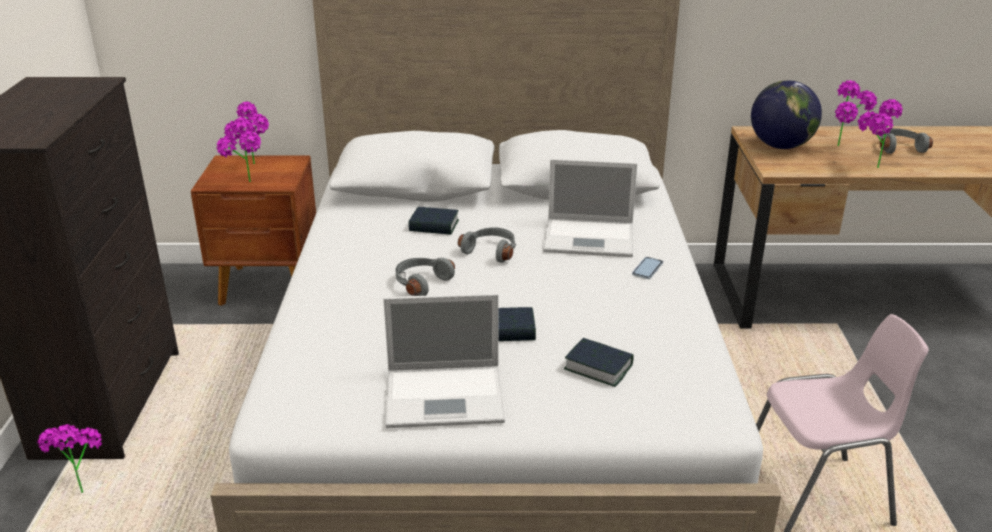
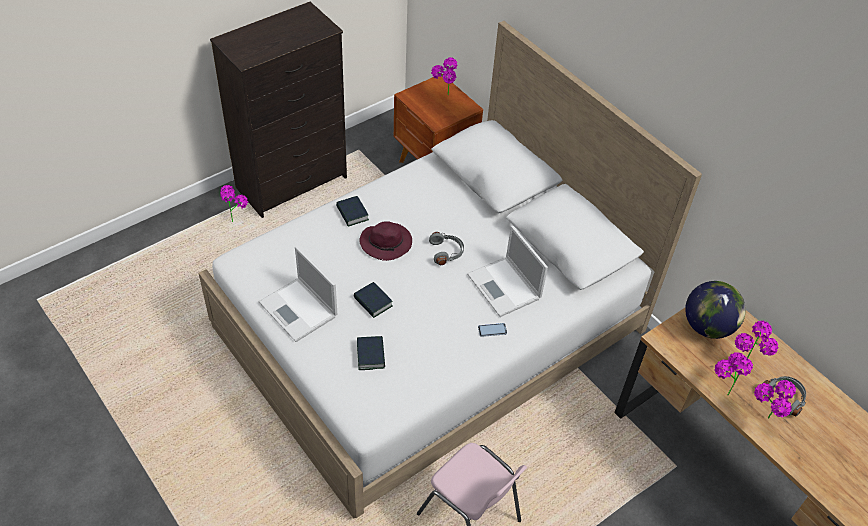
camera: 50 degrees right, 20 degrees up
potted plant [216,117,261,182] -> potted plant moved to [754,380,796,419]
grey headphones [395,258,455,296] -> purple hat [359,221,412,261]
book [408,207,459,235] -> book moved to [336,196,369,227]

